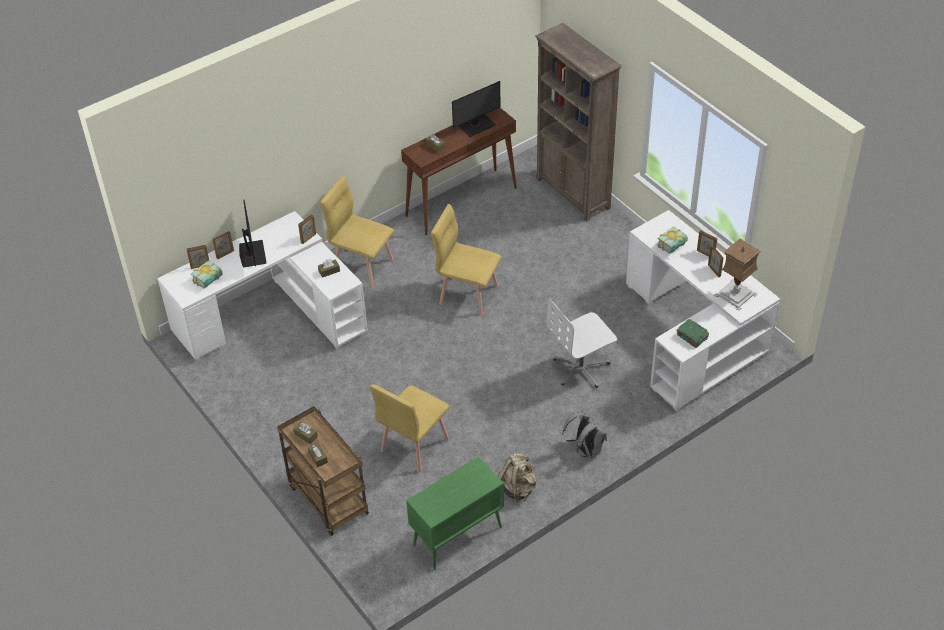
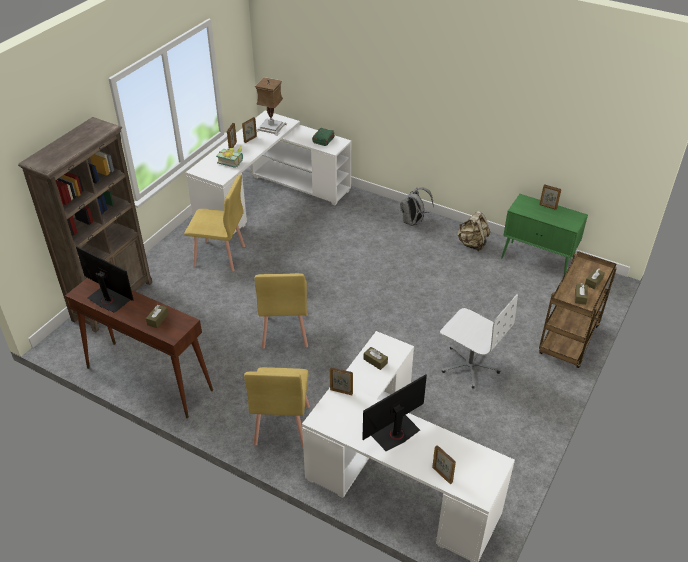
camera: 115 degrees left, 5 degrees down
book [191,260,223,288] -> none
picture frame [212,231,234,259] -> picture frame moved to [539,184,562,210]
yellow chair [370,384,450,472] -> yellow chair moved to [184,174,245,271]
white office chair [547,299,617,388] -> white office chair moved to [440,294,518,389]

